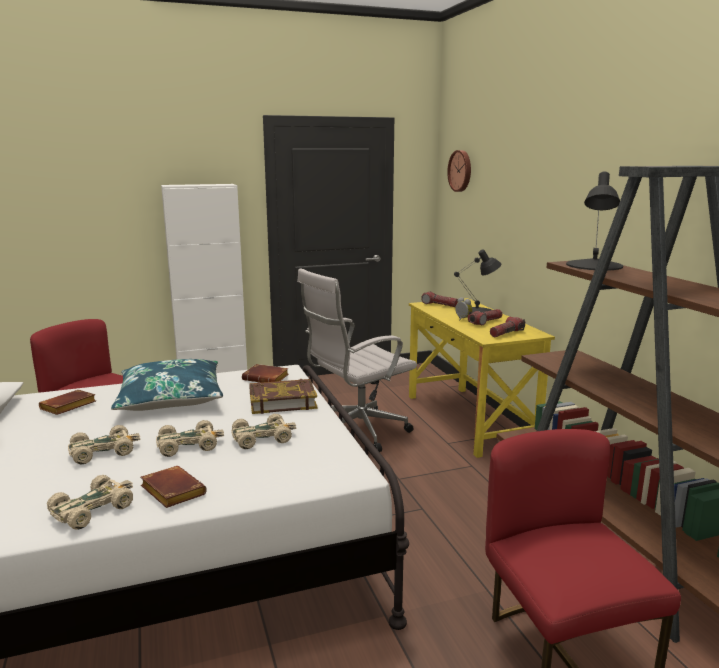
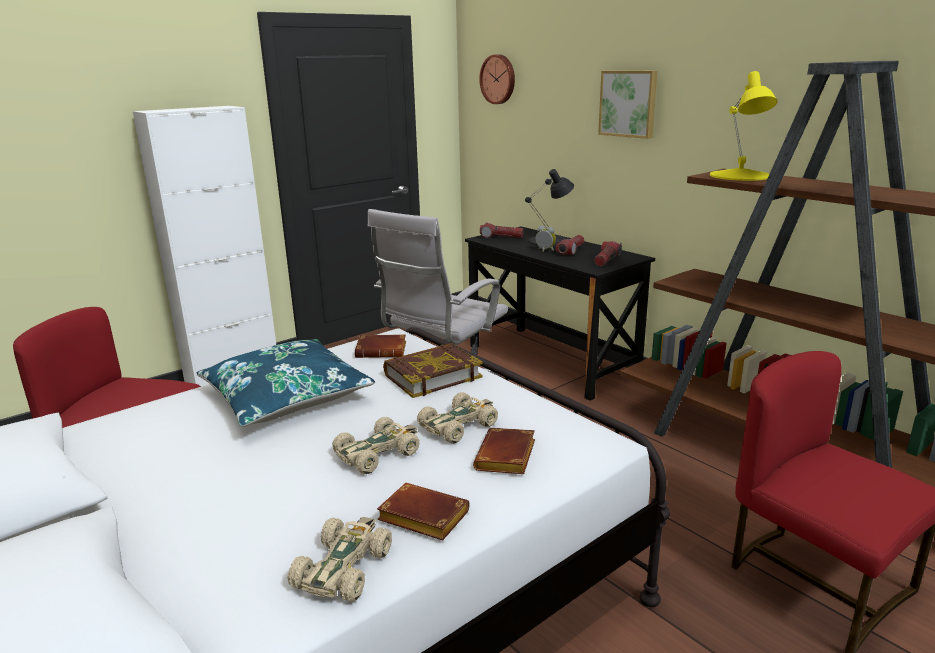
camera: 20 degrees left, 5 degrees up
brown book [39,390,96,415] -> brown book moved to [473,428,535,474]
beige toy car [68,425,141,465] -> none
yellow desk [409,298,555,458] -> black desk [465,227,655,401]
black table lamp [566,171,623,270] -> yellow table lamp [710,71,778,181]
none -> picture [598,71,657,139]

